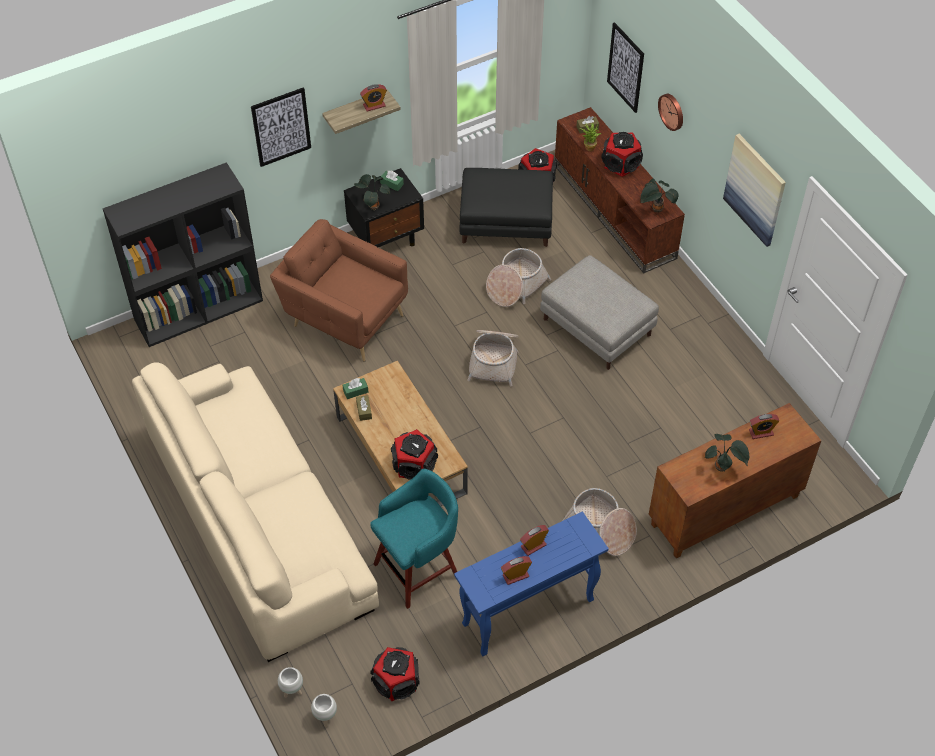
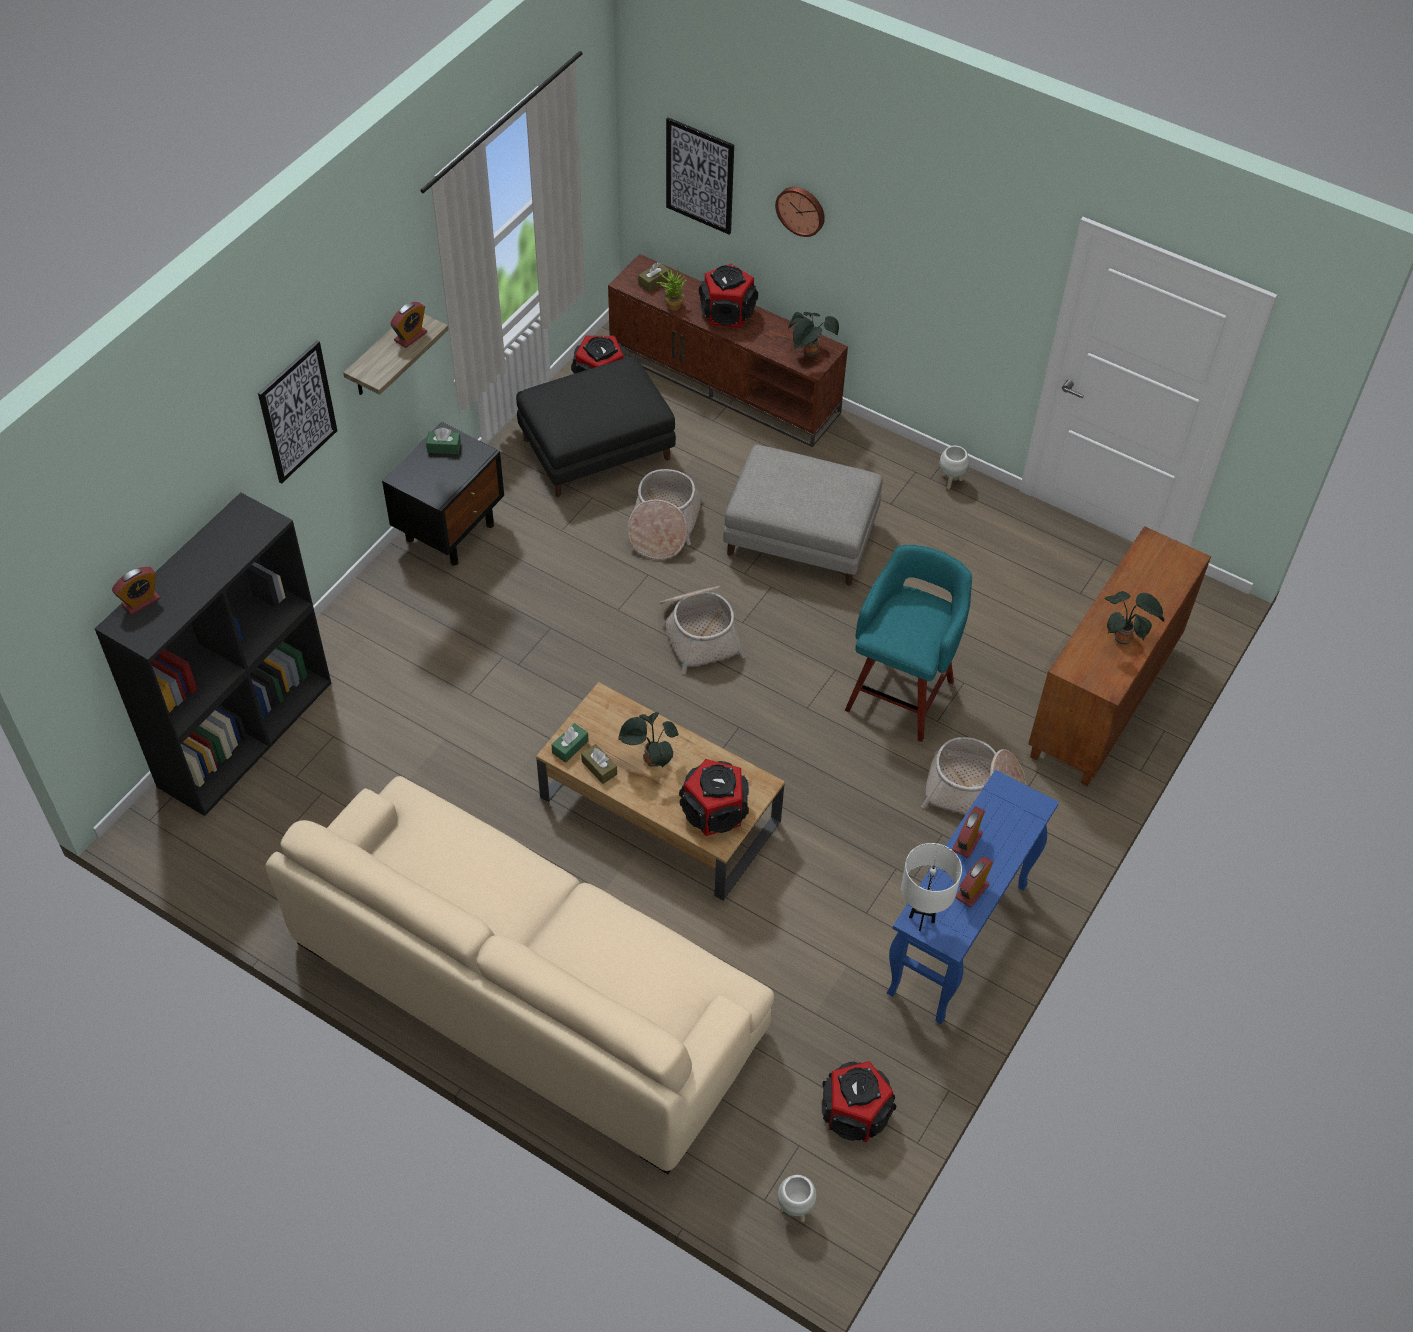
camera: 30 degrees left, 0 degrees up
brown armchair [270,219,408,362] -> none
white planter [278,667,303,698] -> white planter moved to [940,445,969,489]
potted plant [354,174,390,211] -> potted plant moved to [618,712,679,768]
turquoise stool [370,469,458,609] -> turquoise stool moved to [845,545,972,742]
picture [723,134,786,247] -> none
alarm clock [749,414,779,439] -> alarm clock moved to [112,567,160,615]
none -> white table lamp [901,843,962,931]

